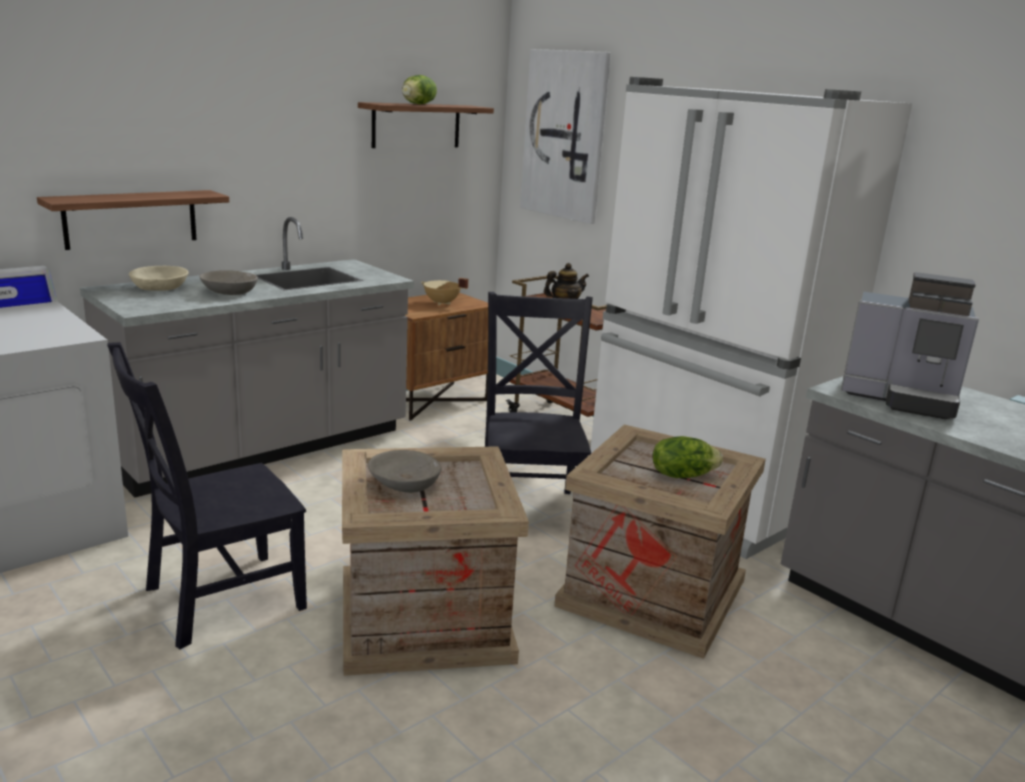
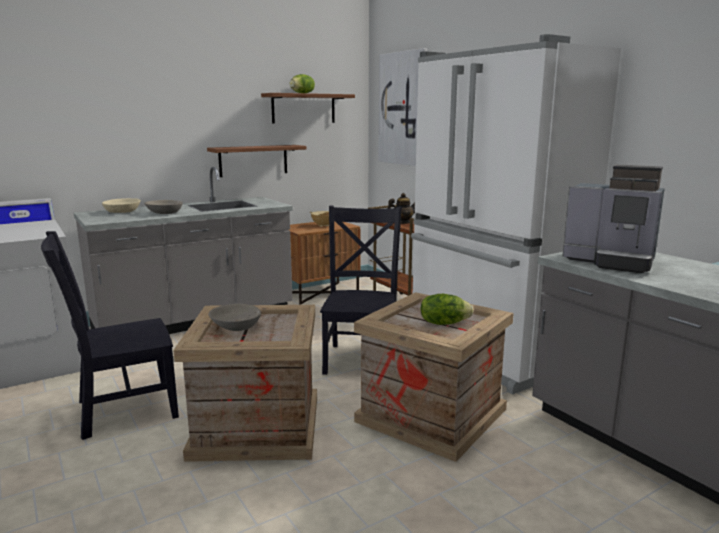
camera: 10 degrees right, 5 degrees down
shelf [37,190,229,250] -> shelf moved to [207,145,307,177]

